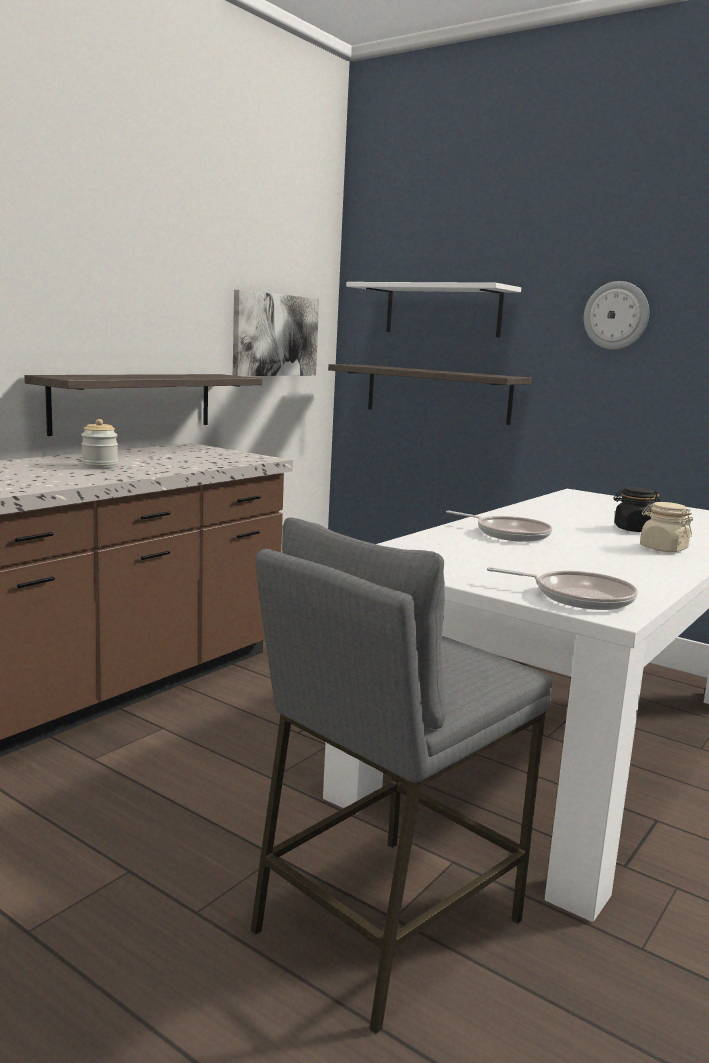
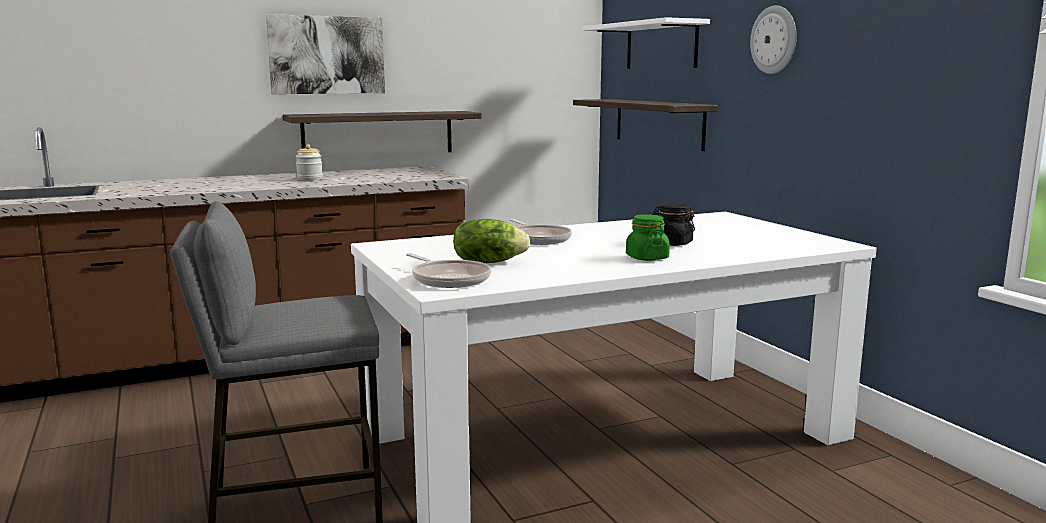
camera: 30 degrees right, 0 degrees up
picture [233,290,319,376] -> picture moved to [266,14,385,94]
beige jar [640,502,693,552] -> green jar [626,214,670,261]
none -> lettuce [453,219,530,263]

